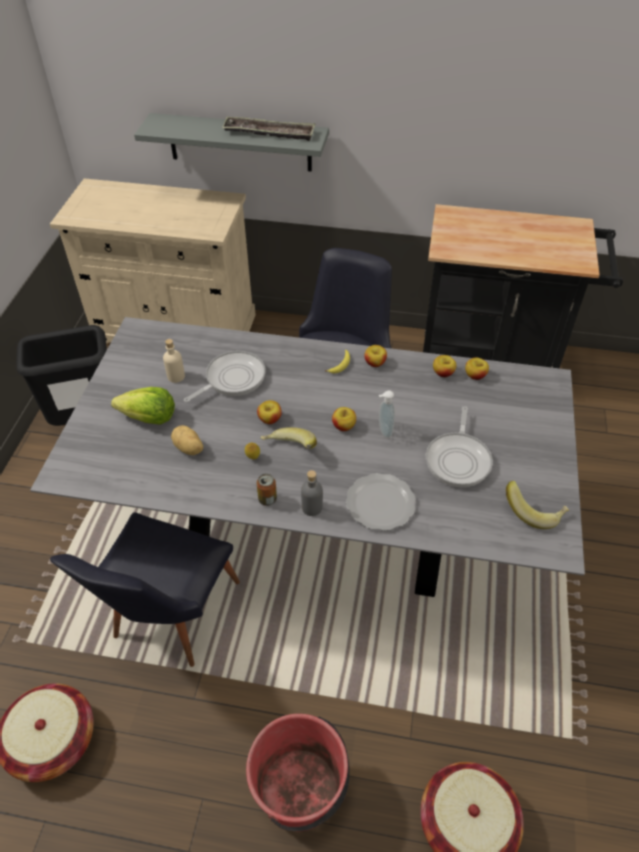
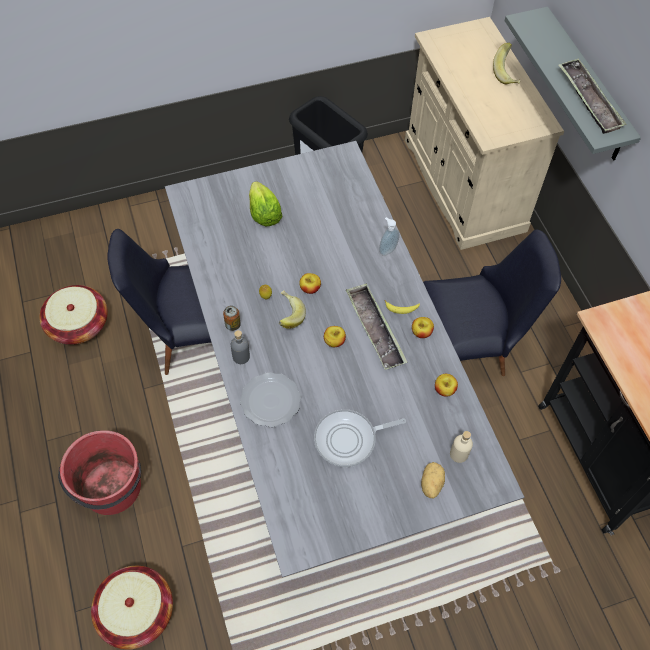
camera: 60 degrees right, 10 degrees up
beige bottle [163,339,185,383] -> beige bottle moved to [450,431,473,463]
potato [171,425,203,455] -> potato moved to [421,462,445,498]
frying pan [184,351,265,402] -> none
soap dispenser [379,391,395,438] -> soap dispenser moved to [379,217,400,256]
apple [465,357,489,380] -> none
banana [506,481,569,529] -> banana moved to [493,43,520,84]
none -> tray [346,283,407,370]

